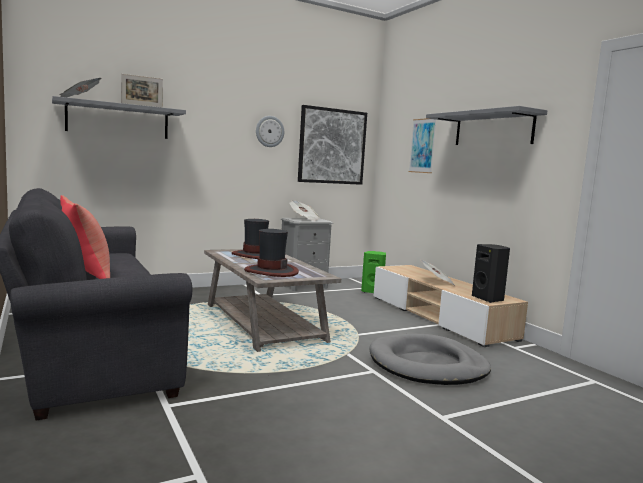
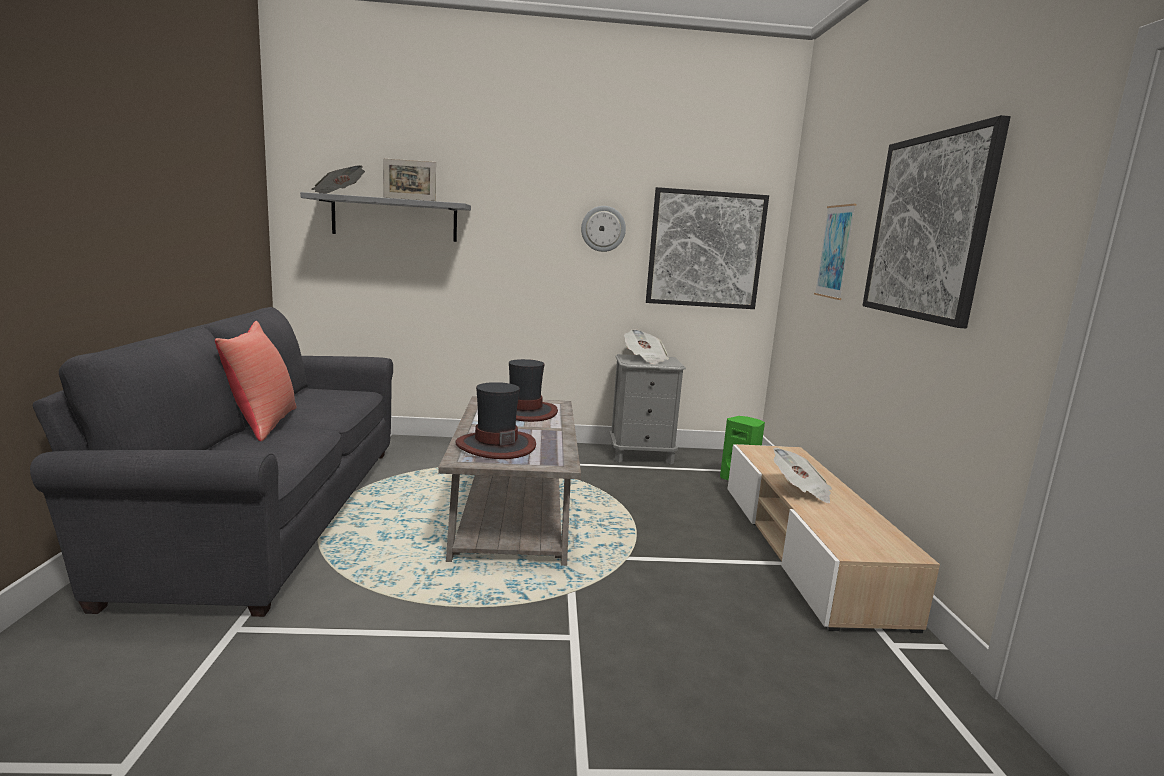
camera: 25 degrees right, 5 degrees up
grey dog bed [369,334,491,385] -> none
grey shelf [426,106,548,145] -> picture [862,115,1011,328]
black speaker [472,244,510,303] -> none

